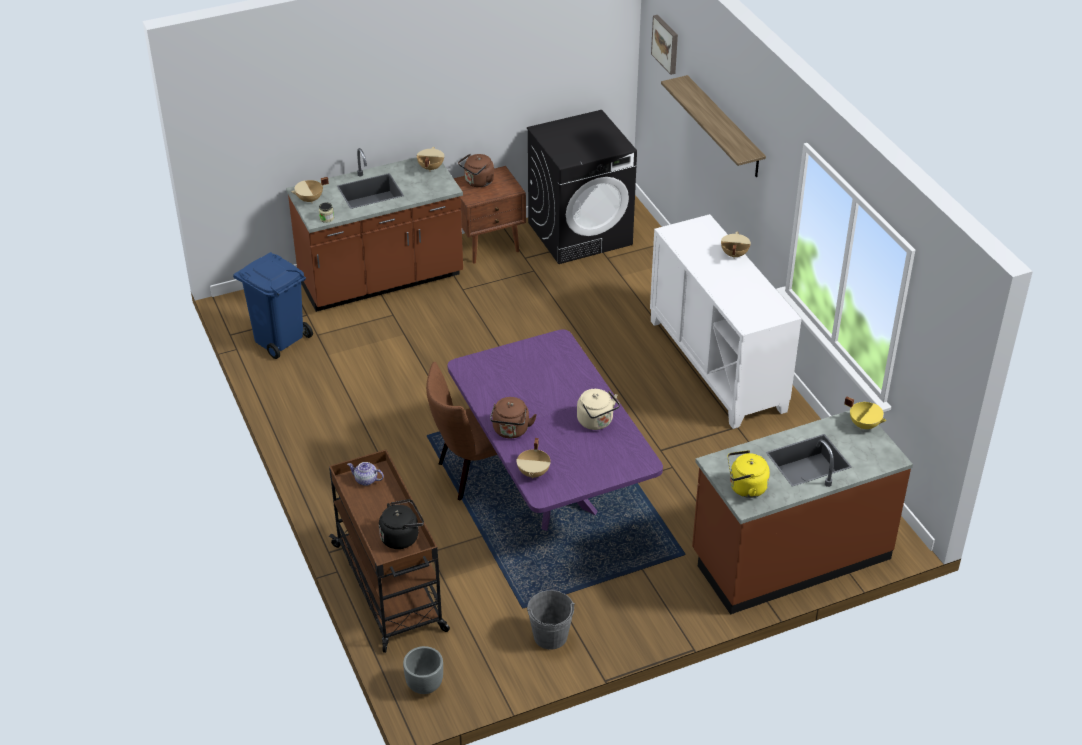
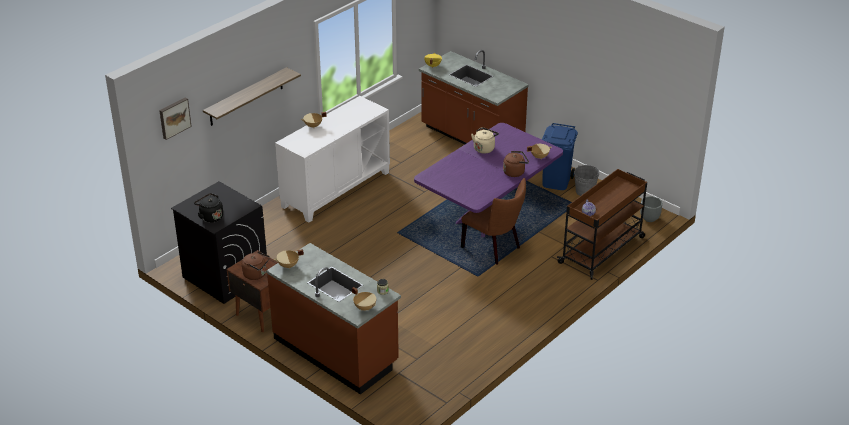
camera: 115 degrees left, 5 degrees down
blue trash can [233,252,313,359] -> blue trash can moved to [542,123,578,190]
black kettle [379,499,424,549] -> black kettle moved to [194,193,223,223]
yellow kettle [728,450,770,498] -> none

